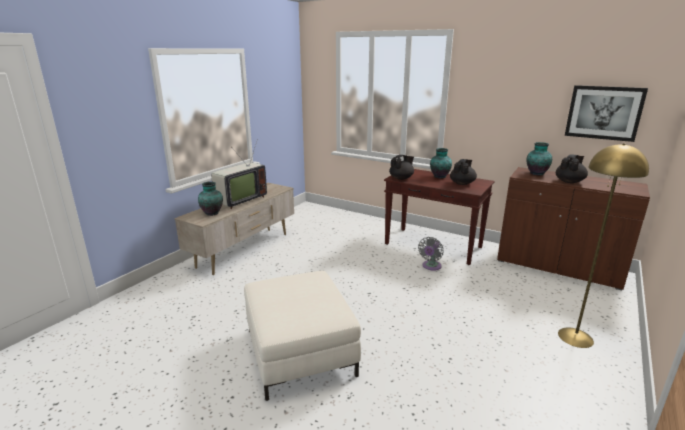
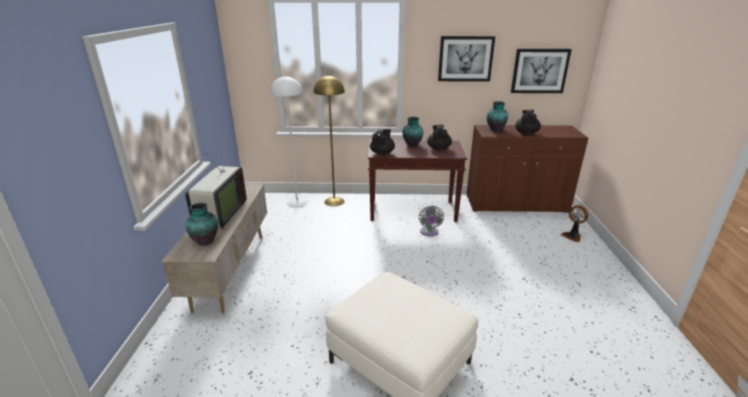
camera: 30 degrees left, 5 degrees up
yellow floor lamp [558,143,649,348] -> yellow floor lamp moved to [314,75,345,206]
none -> white floor lamp [271,76,307,208]
none -> picture [438,36,495,82]
none -> fan [561,205,588,242]

